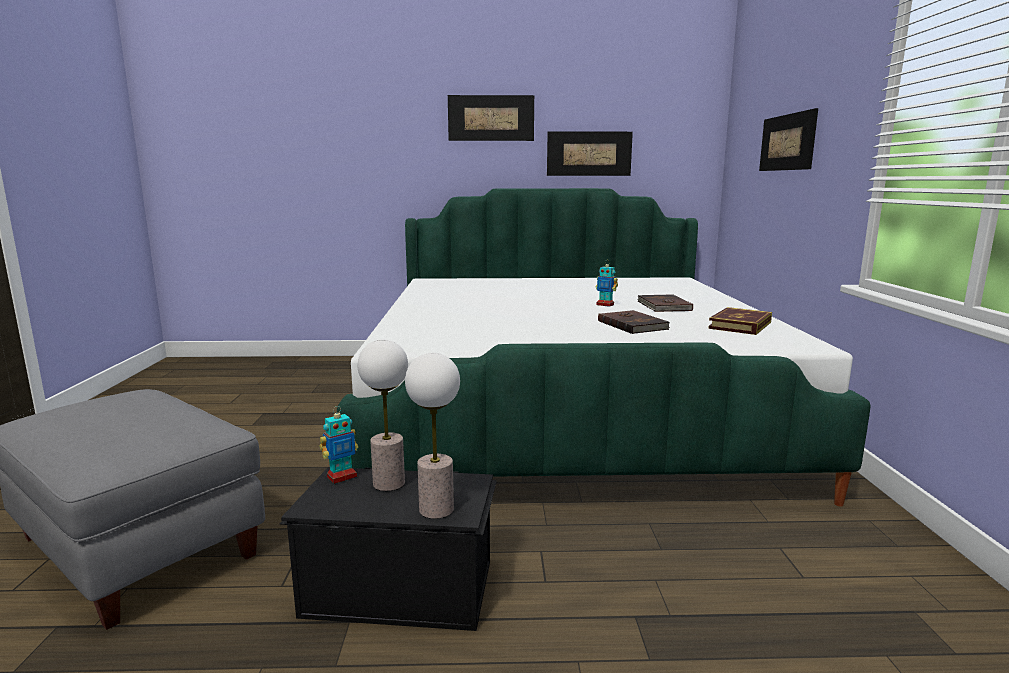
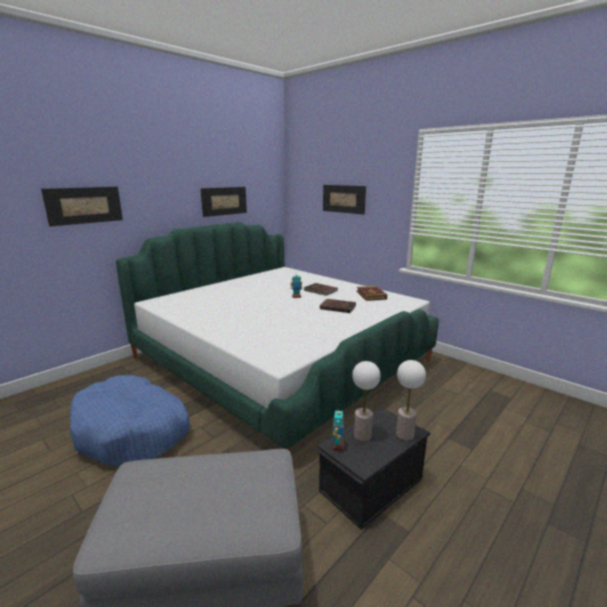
camera: 45 degrees left, 5 degrees up
picture [448,95,534,141] -> picture moved to [41,187,123,227]
none -> blue dog bed [70,375,190,466]

